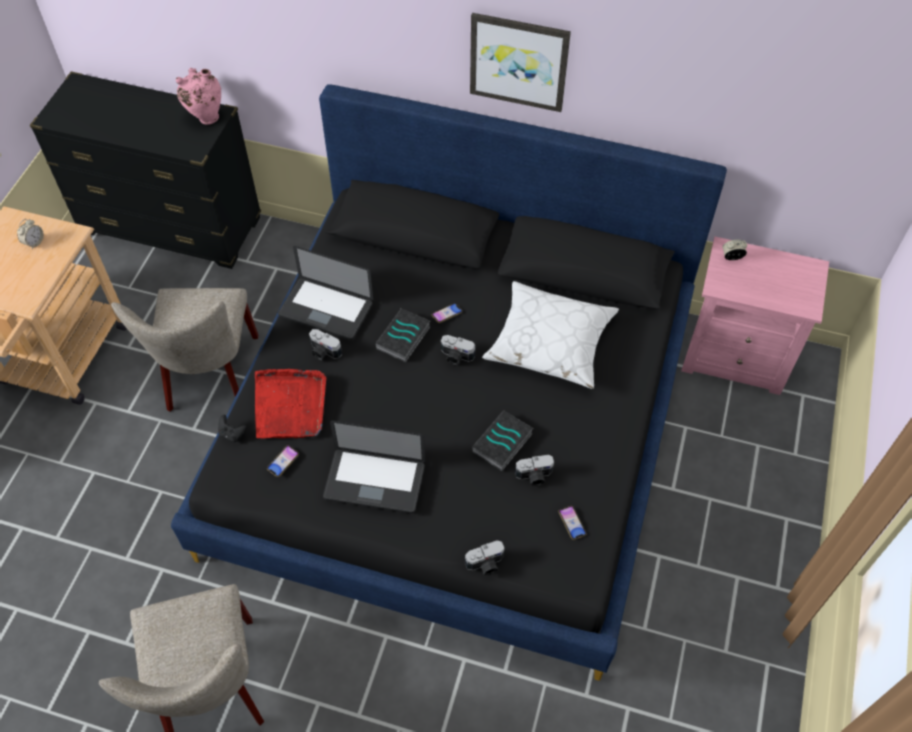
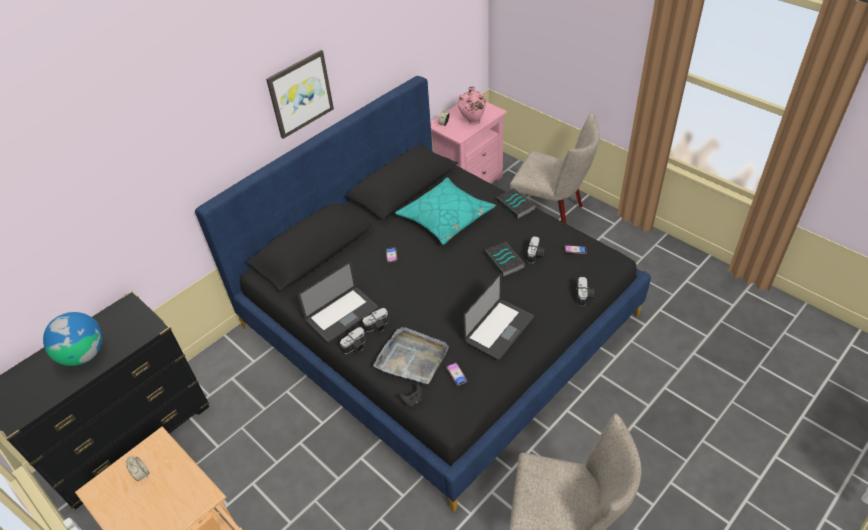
camera: 60 degrees left, 10 degrees down
beige chair [111,288,258,412] -> beige chair moved to [510,112,600,224]
pink vase [176,68,221,125] -> pink vase moved to [458,86,486,125]
red tray [255,369,326,439] -> grey tray [373,327,449,384]
book [375,308,430,362] -> book moved to [497,188,536,219]
camera [441,335,475,365] -> camera moved to [340,327,366,354]
white pillow [482,281,619,389] -> turquoise pillow [395,177,496,245]
none -> globe [43,312,102,366]

